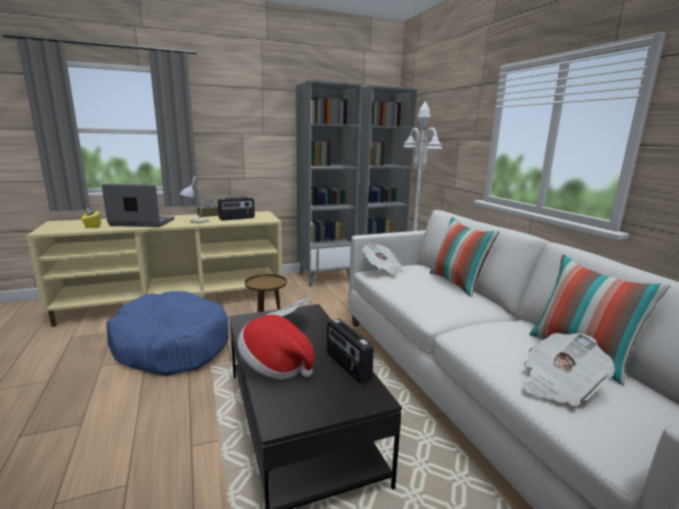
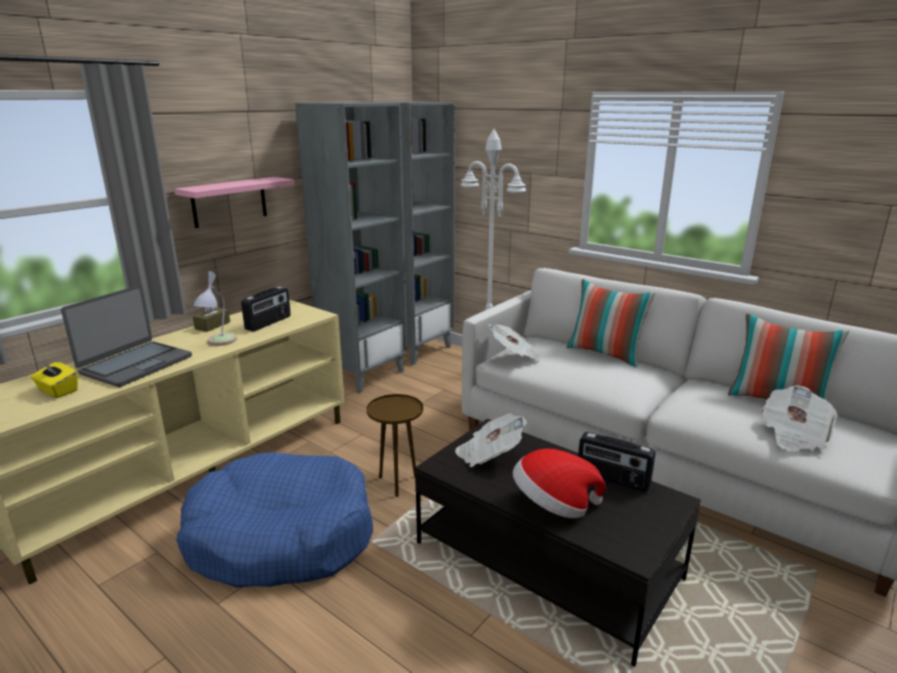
camera: 30 degrees left, 5 degrees up
laptop [102,184,175,227] -> laptop turned 150 degrees clockwise [61,285,192,387]
none -> pink shelf [174,177,294,228]

